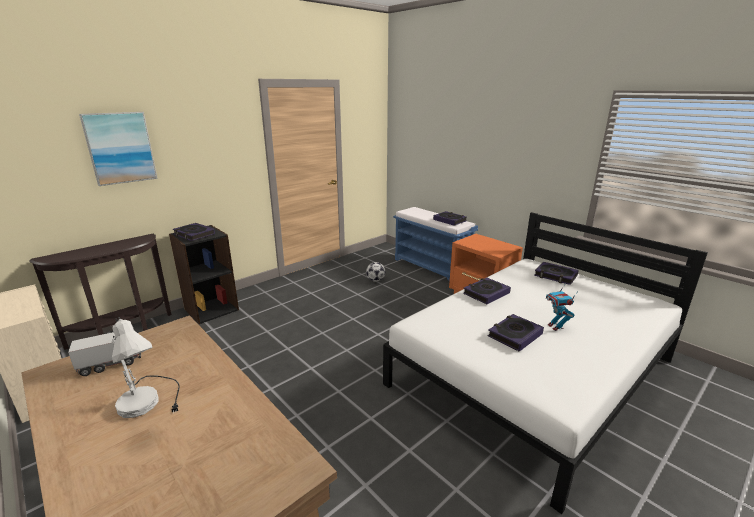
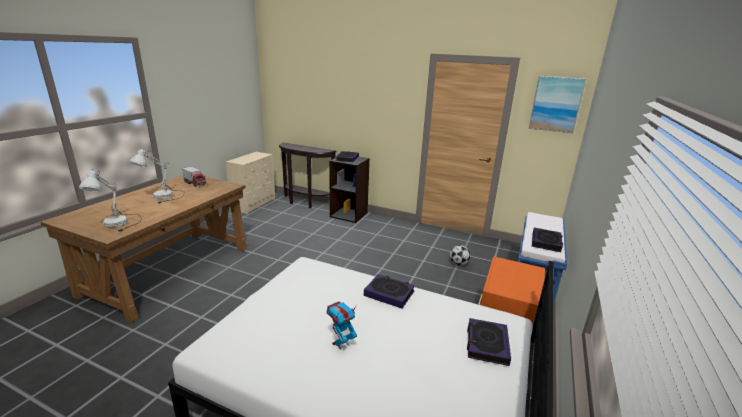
camera: 65 degrees right, 0 degrees up
picture [79,112,158,186] -> picture moved to [529,75,586,133]
book [488,314,544,352] -> none
none -> white table lamp [79,169,142,232]

